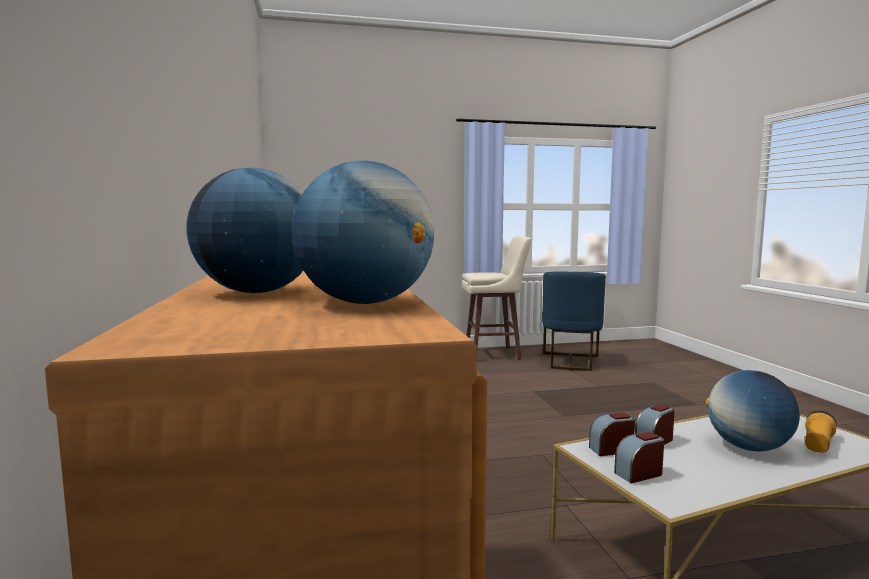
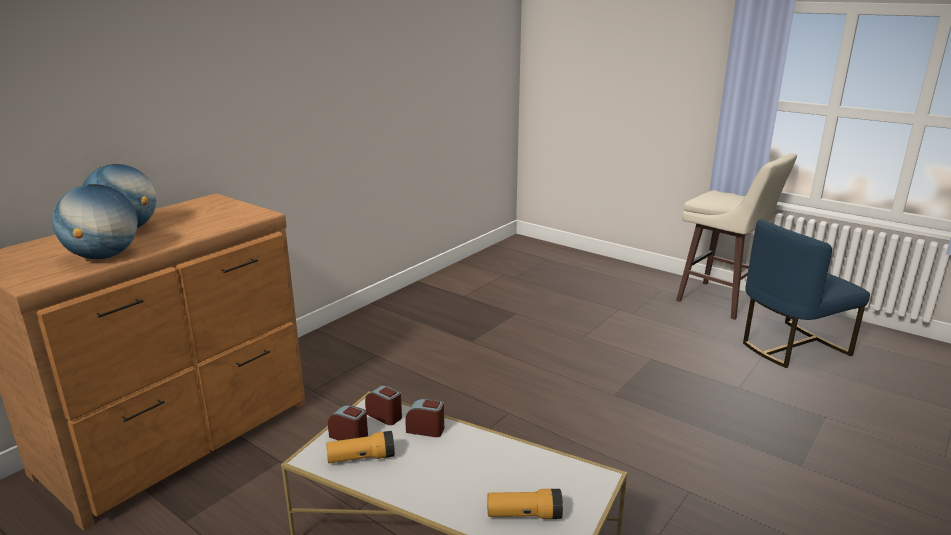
camera: 50 degrees right, 15 degrees up
globe [705,370,800,451] -> none
none -> flashlight [326,431,395,463]

